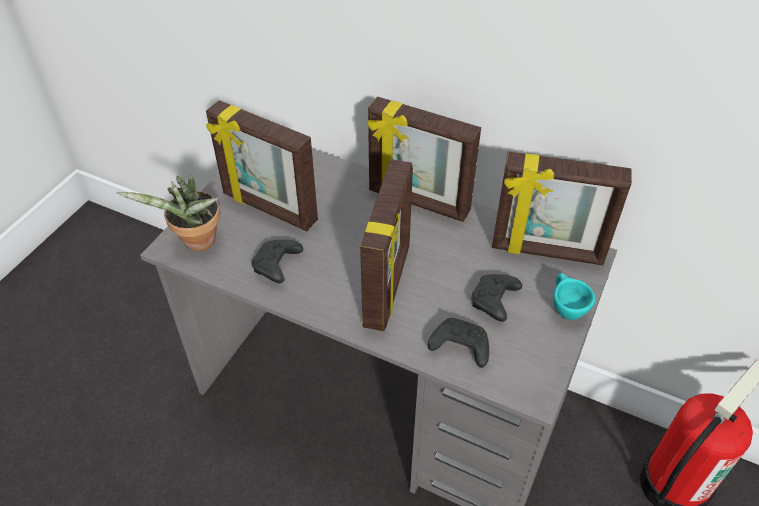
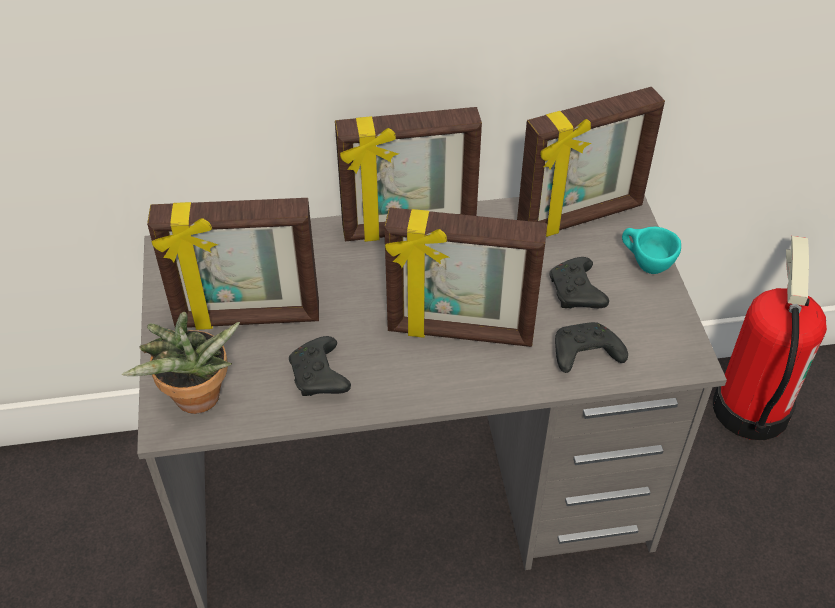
camera: 35 degrees left, 0 degrees up
picture frame [360,159,413,331] -> picture frame turned 120 degrees clockwise [384,207,547,347]

